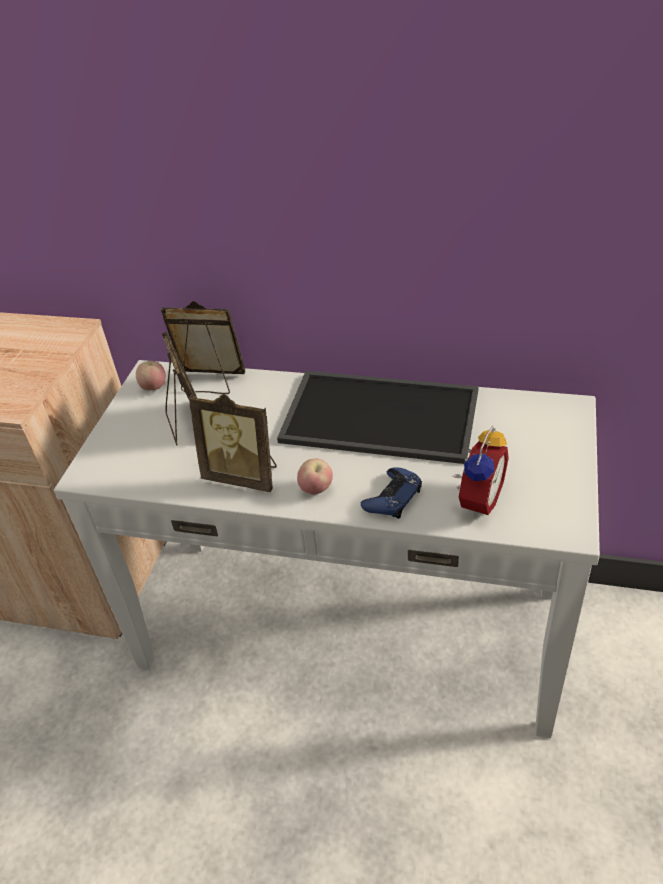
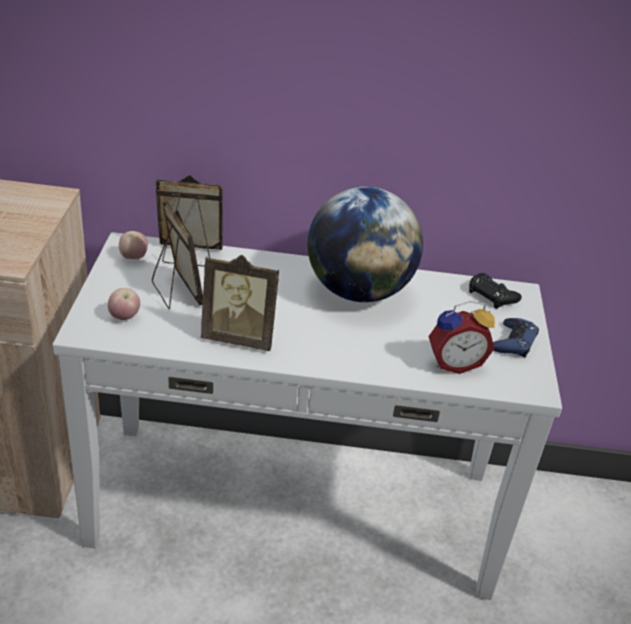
camera: 15 degrees left, 5 degrees down
tray [277,371,479,464] -> globe [307,186,423,302]
apple [297,458,333,494] -> apple moved to [108,288,140,320]
blue game controller [361,467,422,519] -> blue game controller moved to [493,318,539,358]
alarm clock [453,426,509,518] -> alarm clock turned 60 degrees clockwise [428,301,495,374]
none -> black game controller [469,273,522,309]

